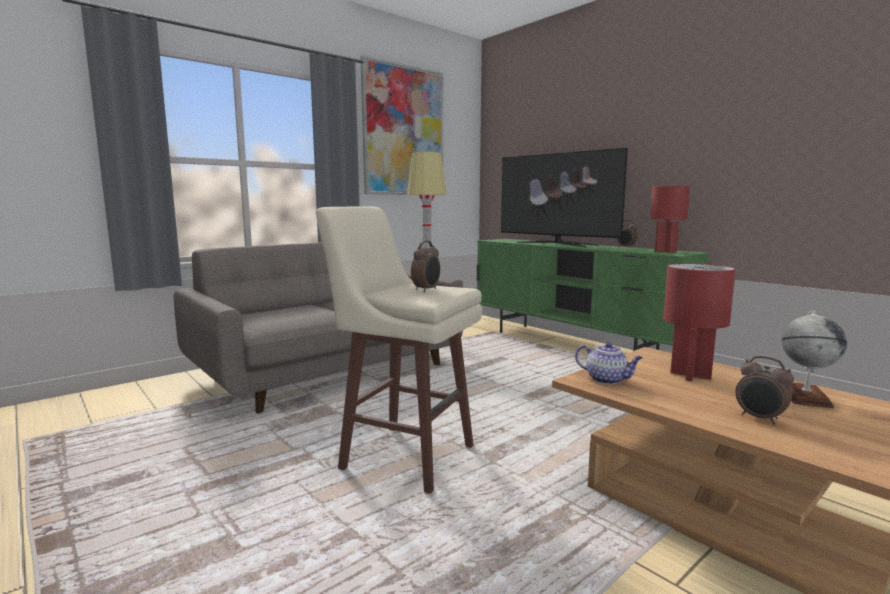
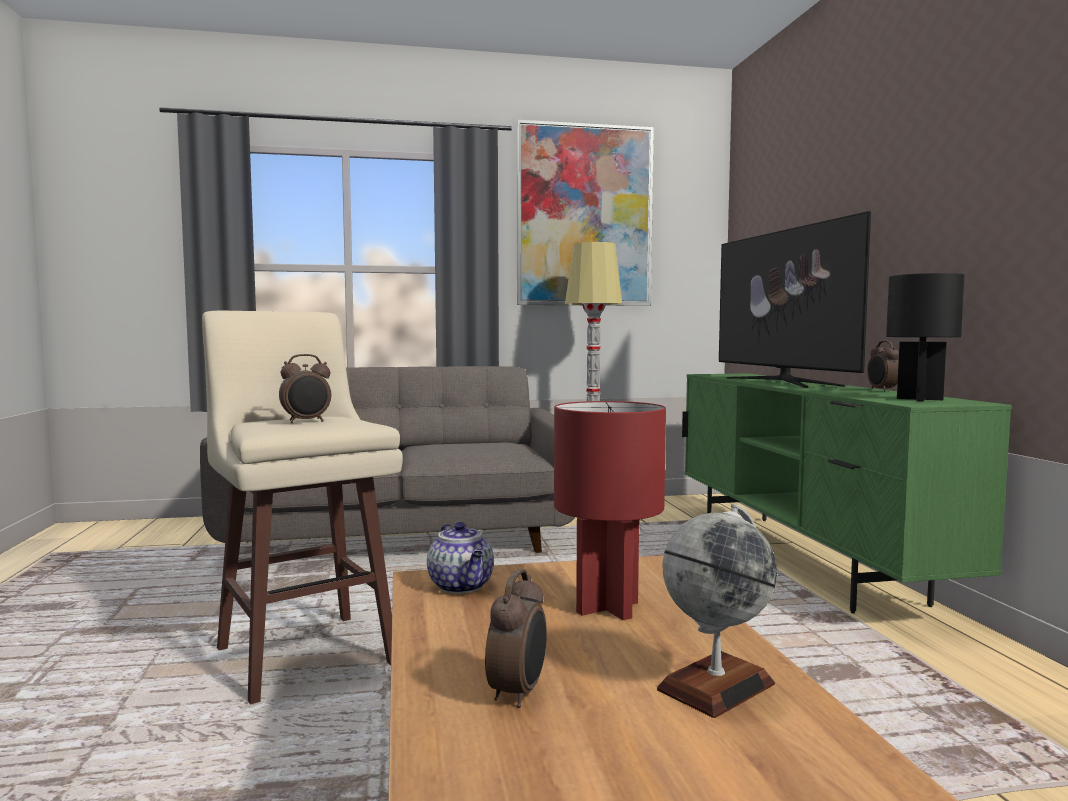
camera: 30 degrees right, 5 degrees down
red table lamp [650,186,690,253] -> black table lamp [886,273,965,401]
alarm clock [735,356,794,424] -> alarm clock turned 150 degrees counterclockwise [485,569,547,708]

